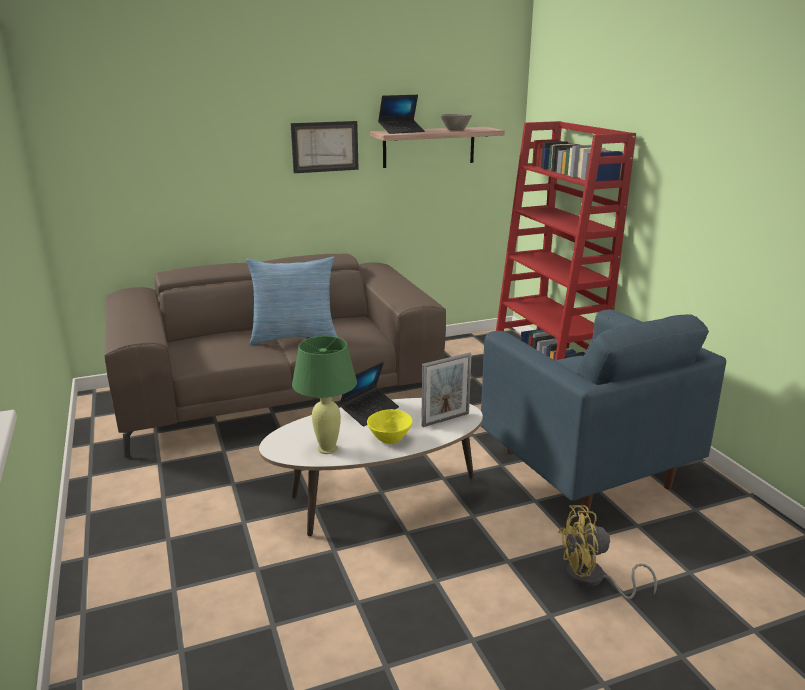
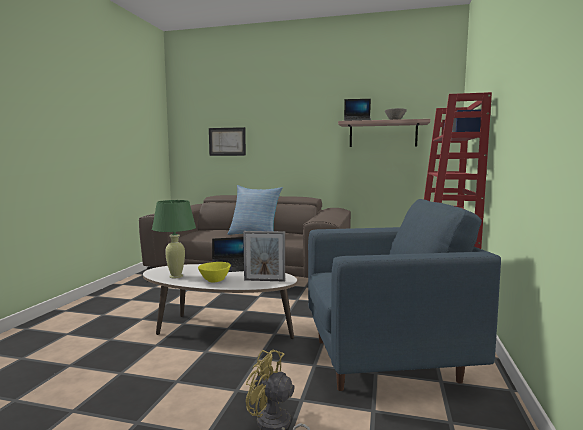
camera: 35 degrees right, 15 degrees down
picture [291,121,359,173] -> picture moved to [209,127,246,156]
blue armchair [481,309,726,516] -> blue armchair turned 105 degrees counterclockwise [308,199,501,391]

